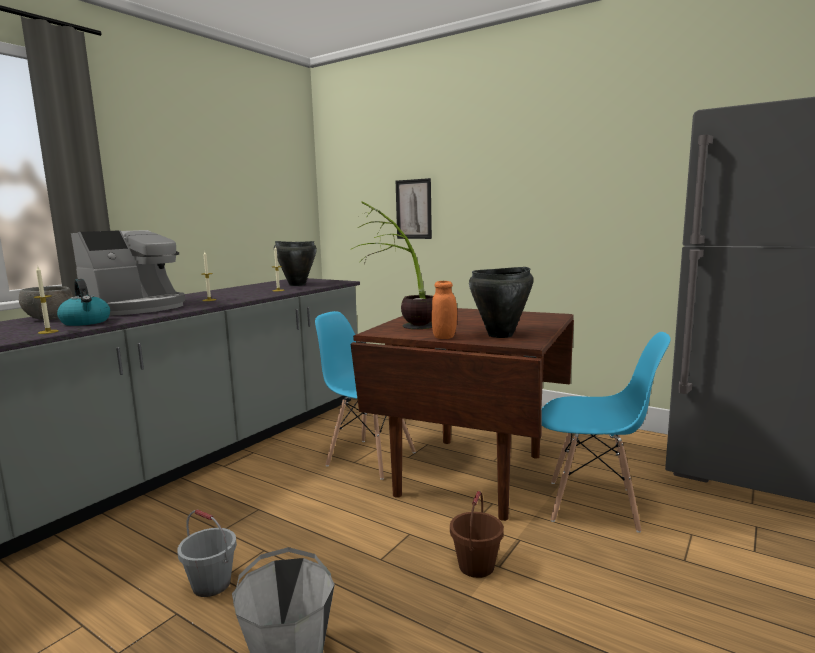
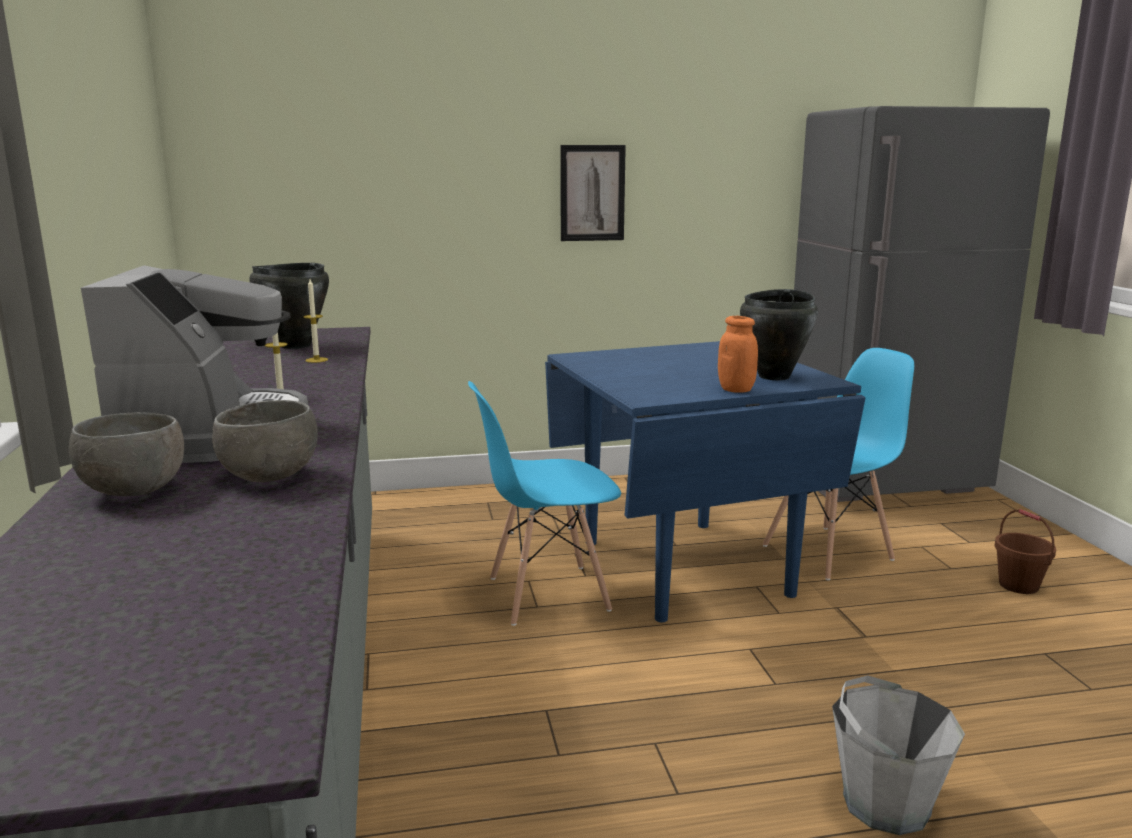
camera: 45 degrees left, 5 degrees up
candle [33,267,59,334] -> none
kettle [57,279,110,326] -> grey bowl [212,400,318,482]
grey bucket [177,510,237,597] -> none
potted plant [350,201,433,329] -> none
brown dining table [351,308,574,521] -> blue dining table [545,341,866,622]
picture [396,178,432,239] -> picture moved to [561,145,626,241]
brown bucket [450,491,504,578] -> brown bucket moved to [995,509,1056,594]

